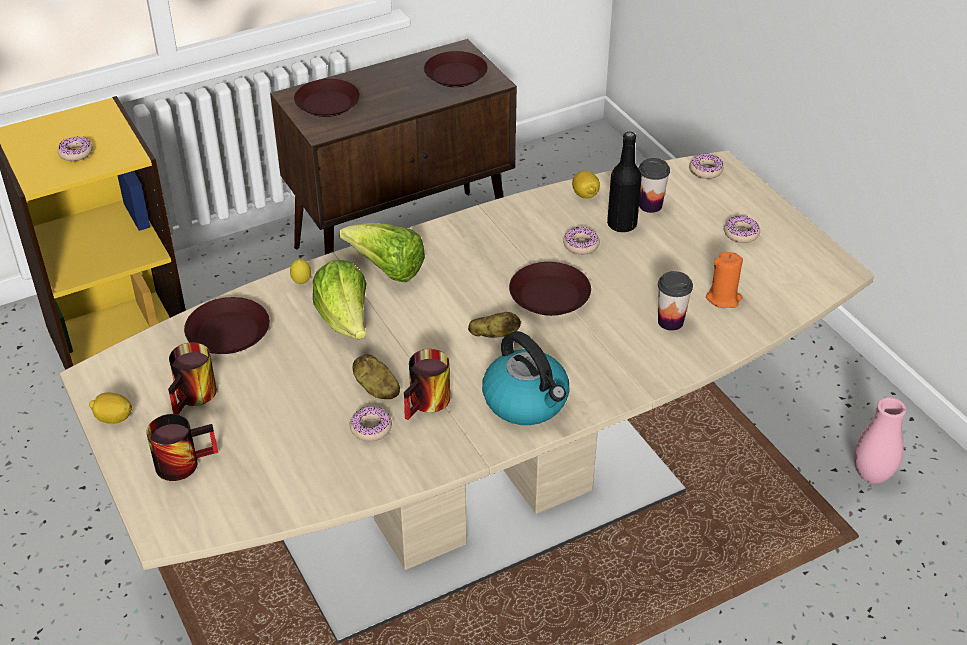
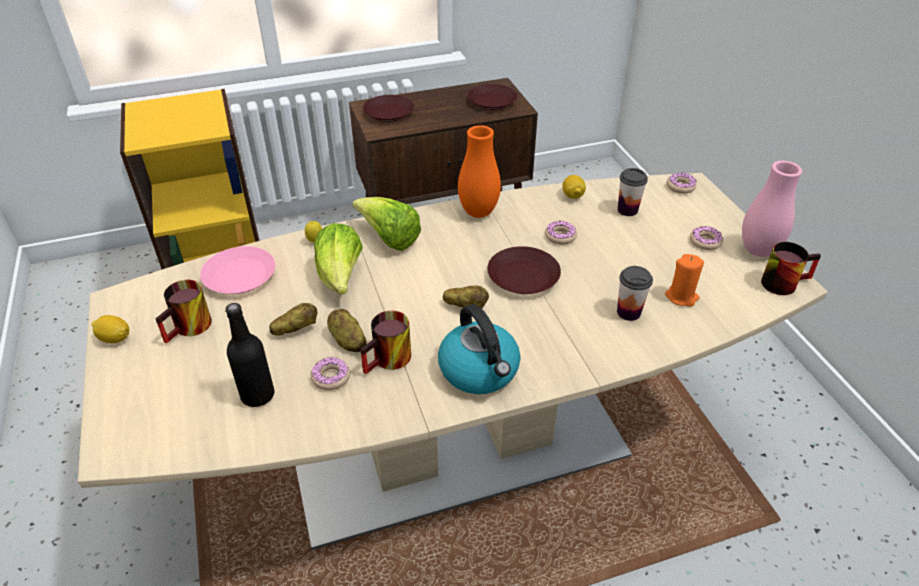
camera: 10 degrees right, 0 degrees up
donut [57,136,93,161] -> none
mug [146,414,218,481] -> mug moved to [761,242,821,295]
brown plate [184,297,270,354] -> pink plate [200,246,275,294]
black bottle [607,132,642,232] -> black bottle moved to [226,303,275,407]
pink vase [854,397,906,484] -> pink vase moved to [742,161,802,257]
none -> potato [269,303,317,336]
none -> orange vase [458,125,501,218]

